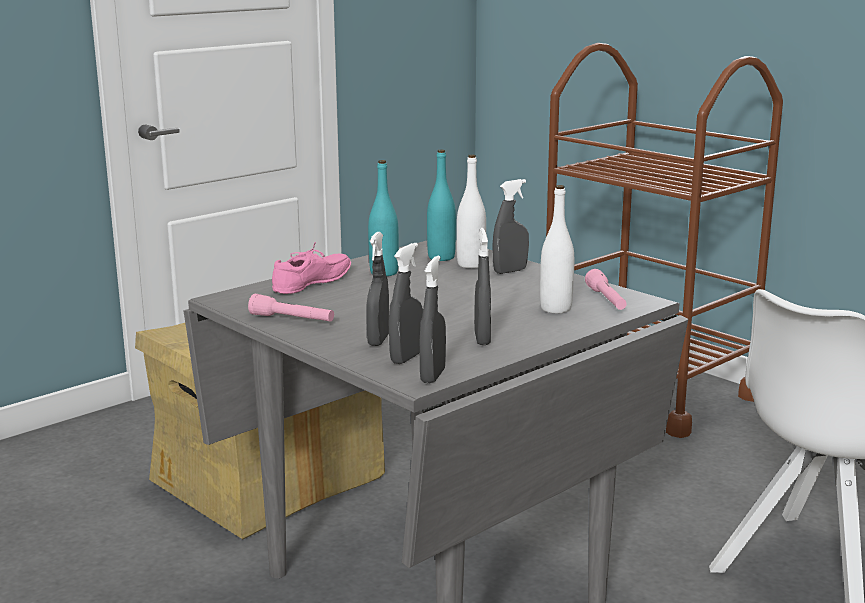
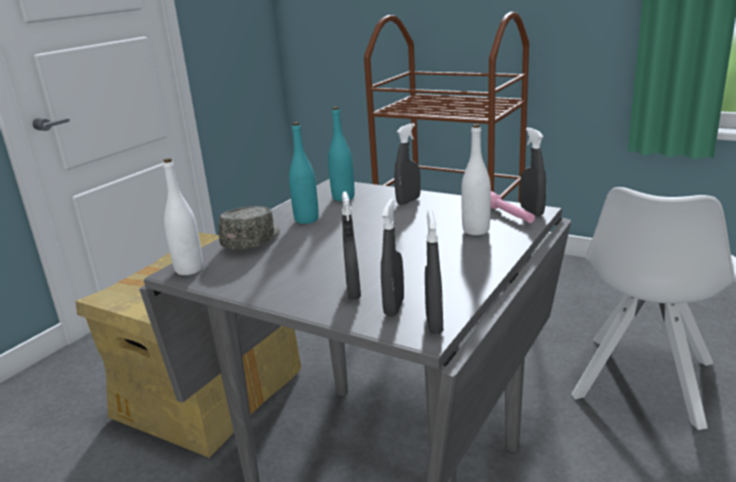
camera: 15 degrees left, 5 degrees up
pink flashlight [248,294,334,322] -> none
pink shoe [272,242,351,294] -> grey cap [219,206,280,249]
white bottle [457,154,486,268] -> white bottle moved to [163,158,203,275]
grey spray bottle [474,228,491,345] -> grey spray bottle moved to [520,128,546,216]

